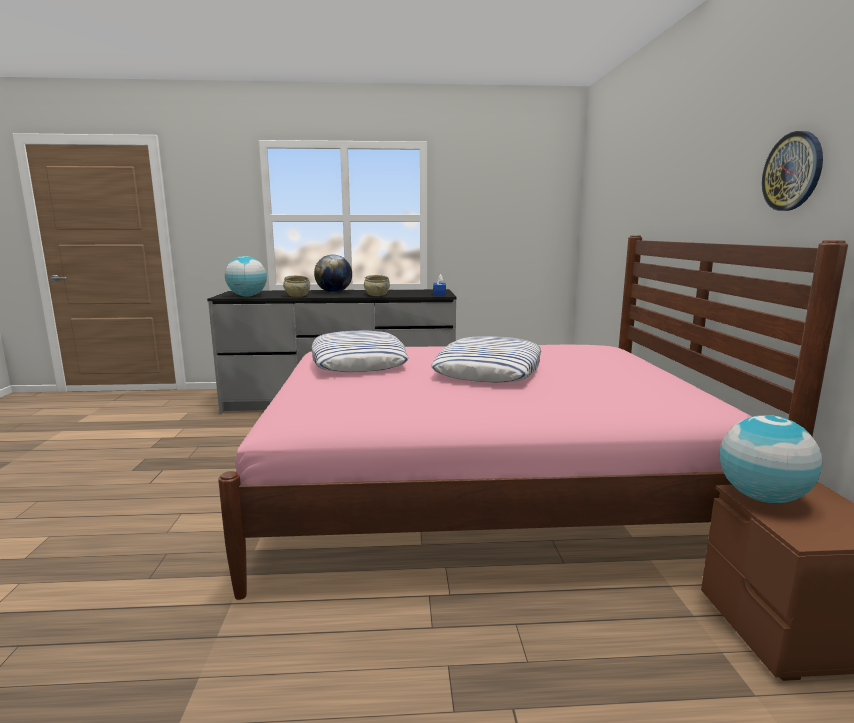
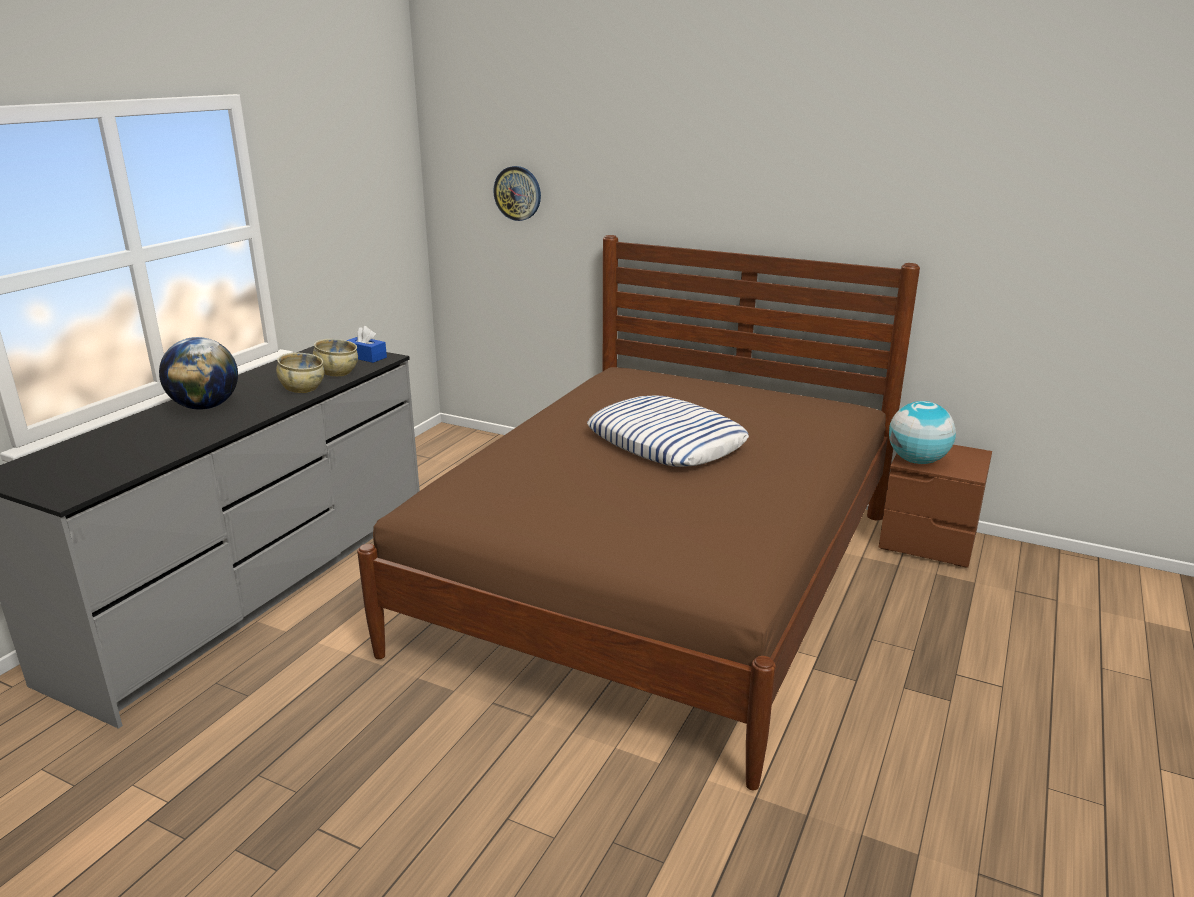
camera: 60 degrees left, 10 degrees up
pink bed [218,235,848,600] -> brown bed [357,235,920,790]
globe [225,256,267,297] -> none
beige bowl [283,275,310,297] -> beige bowl moved to [313,339,358,376]
pillow [312,330,409,372] -> none
wall clock [762,131,823,211] -> wall clock moved to [493,166,541,221]

